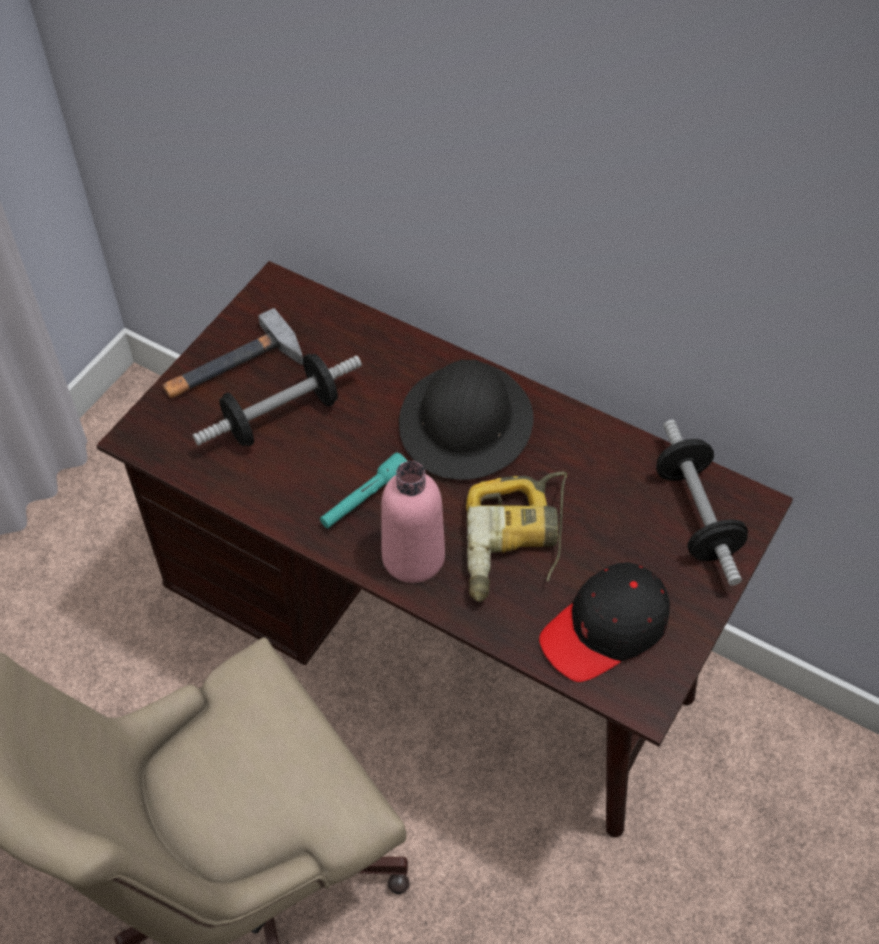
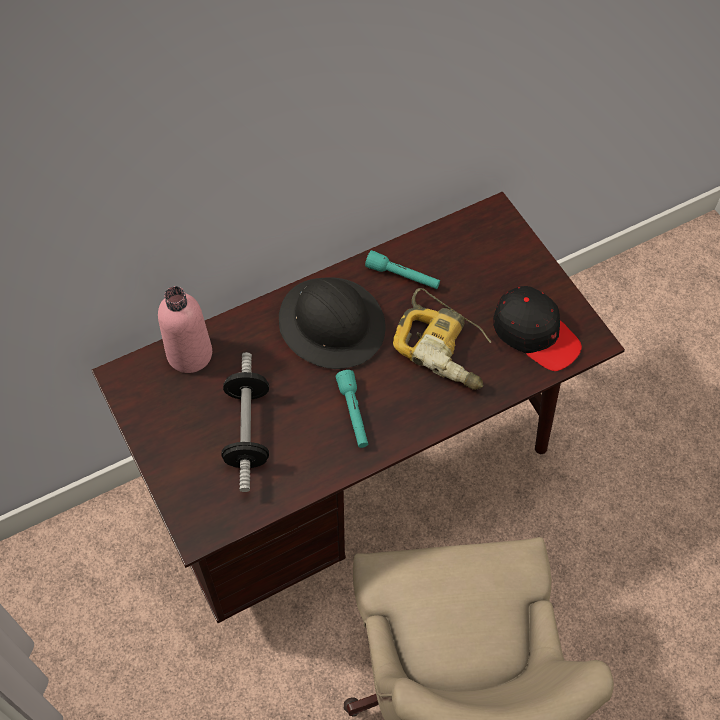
camera: 60 degrees left, 5 degrees up
hammer [163,308,303,398] -> none
pink bottle [381,461,445,583] -> pink bottle moved to [158,286,212,373]
black cap [539,562,670,682] -> black cap turned 45 degrees counterclockwise [493,286,582,371]
dumbbell [656,420,748,586] -> none
none -> turquoise flashlight [365,250,440,289]

